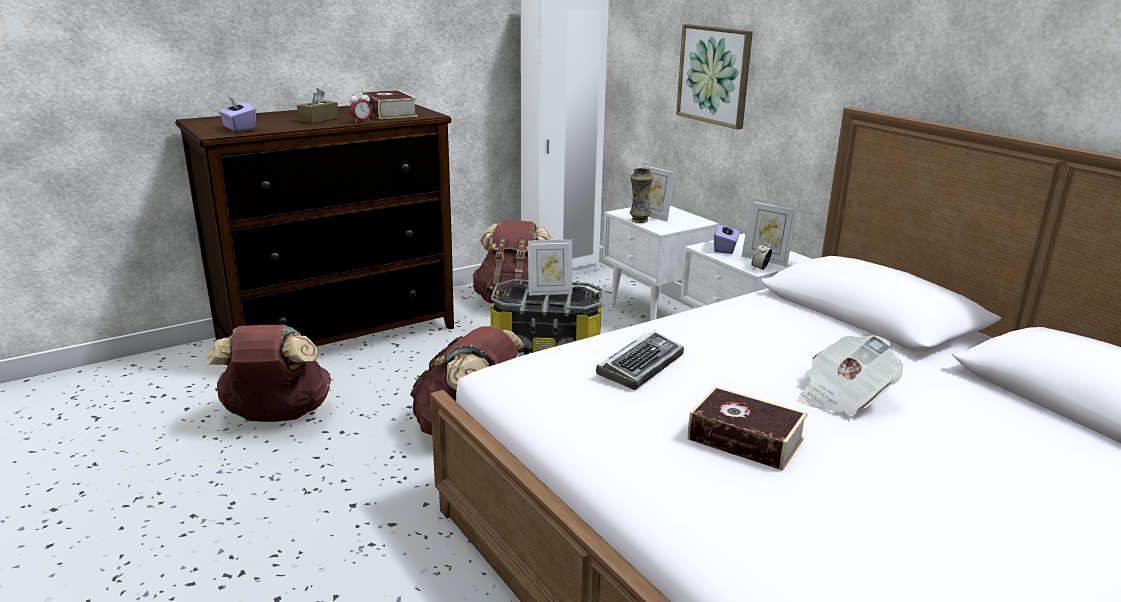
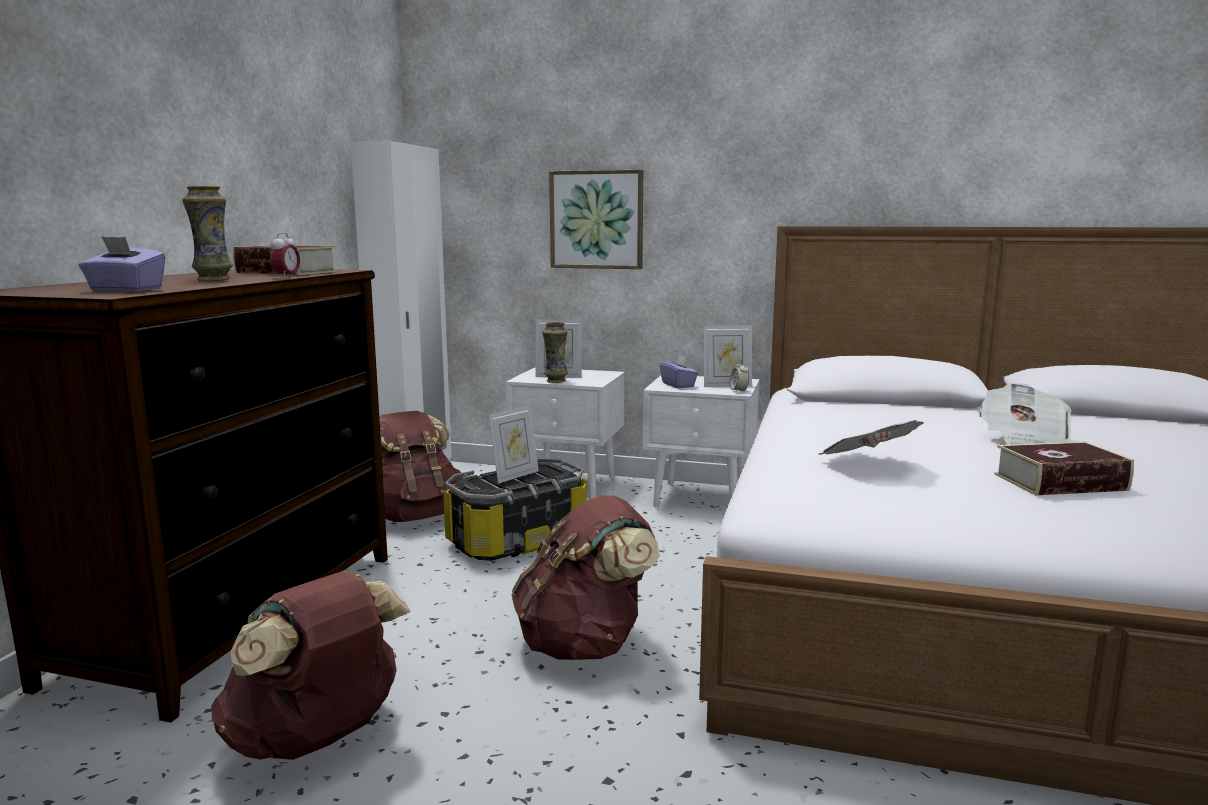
camera: 40 degrees left, 10 degrees down
brown tissue box [297,88,339,123] -> vase [182,186,233,281]
keyboard [596,331,684,390] -> newspaper [819,420,924,455]

